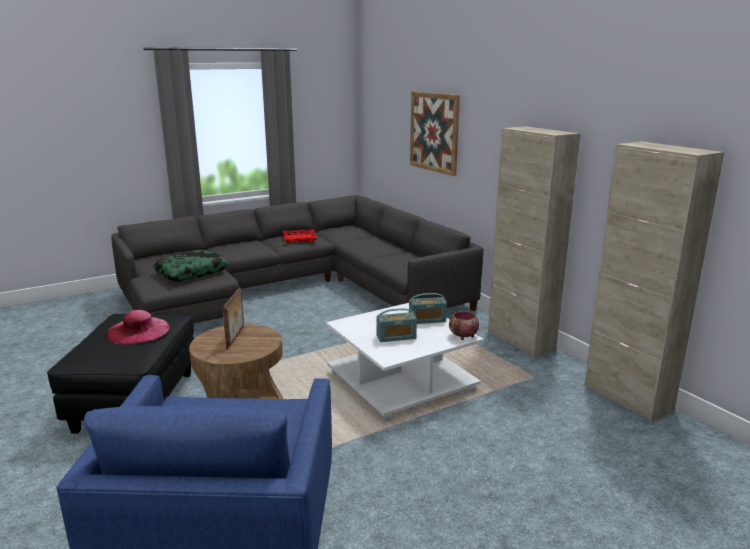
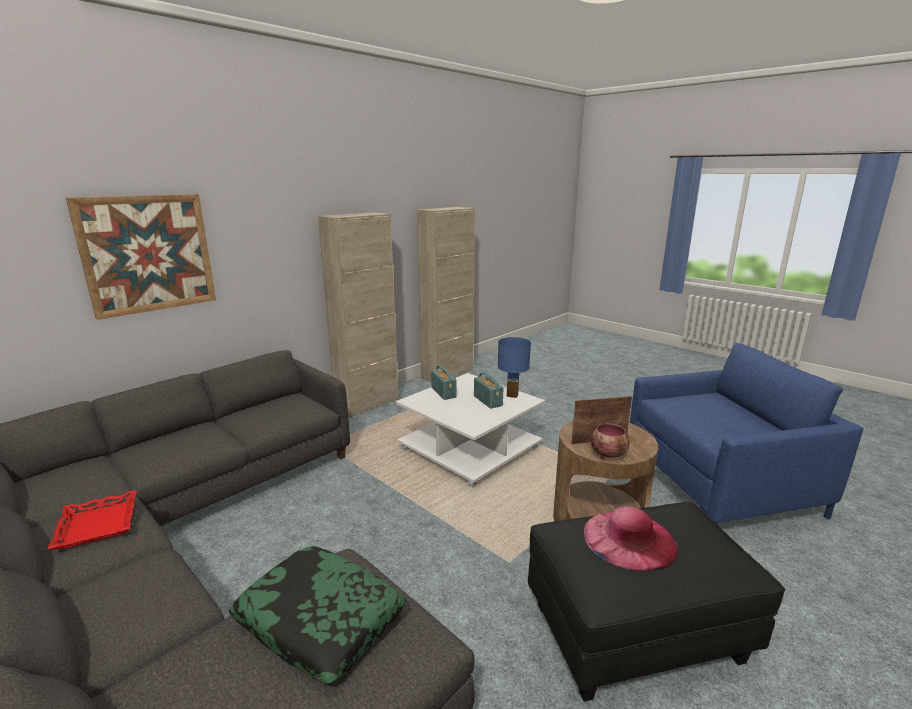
camera: 105 degrees left, 0 degrees up
bowl [449,311,479,340] -> bowl moved to [591,423,630,459]
none -> blue table lamp [498,337,531,398]

